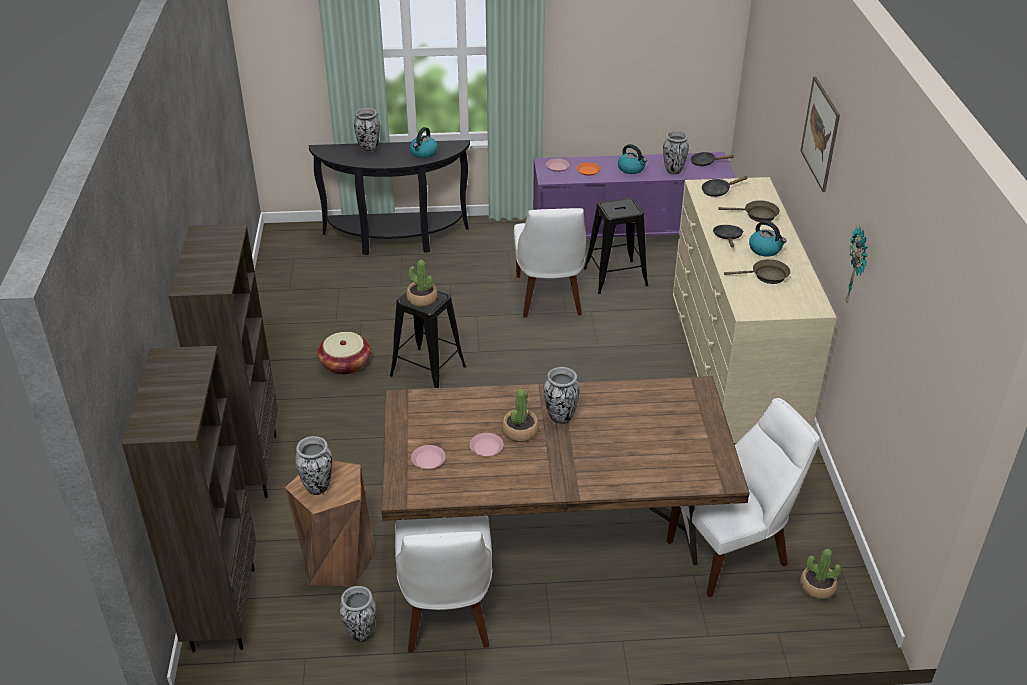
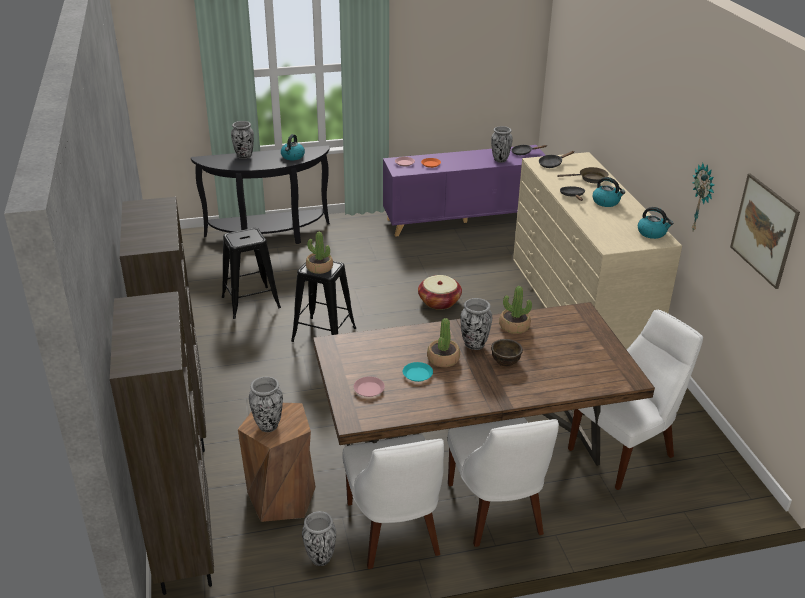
camera: 10 degrees left, 5 degrees down
basket [318,332,371,375] -> basket moved to [418,275,462,310]
pink plate [470,433,503,456] -> turquoise plate [403,362,433,382]
white chair [514,208,586,318] -> white chair moved to [447,417,559,547]
black stool [584,198,648,294] -> black stool moved to [222,228,281,319]
kettle [618,144,647,174] -> kettle moved to [638,207,674,239]
brown frying pan [724,259,790,284] -> none
picture [800,76,840,192] -> picture moved to [730,173,800,289]
potted plant [800,549,841,599] -> potted plant moved to [499,286,532,334]
none -> brown bowl [491,339,523,367]

